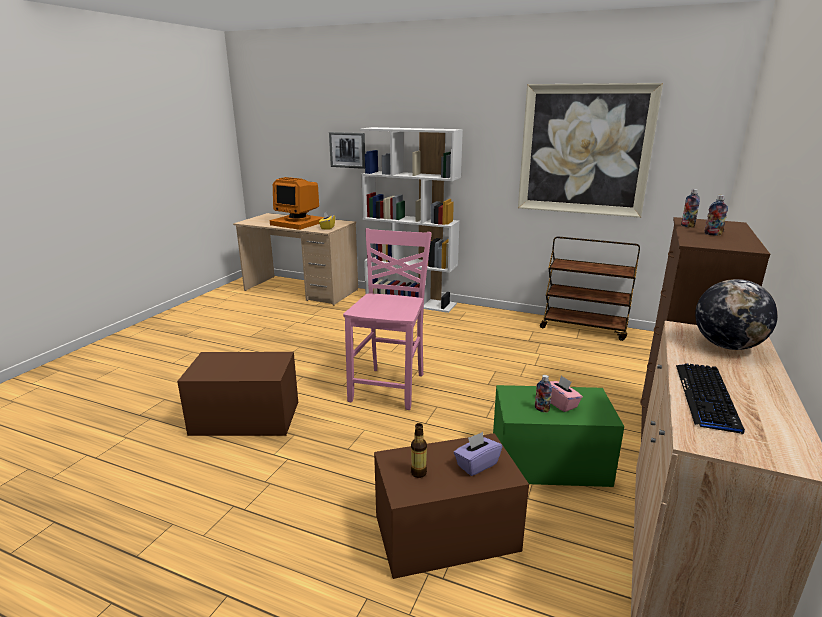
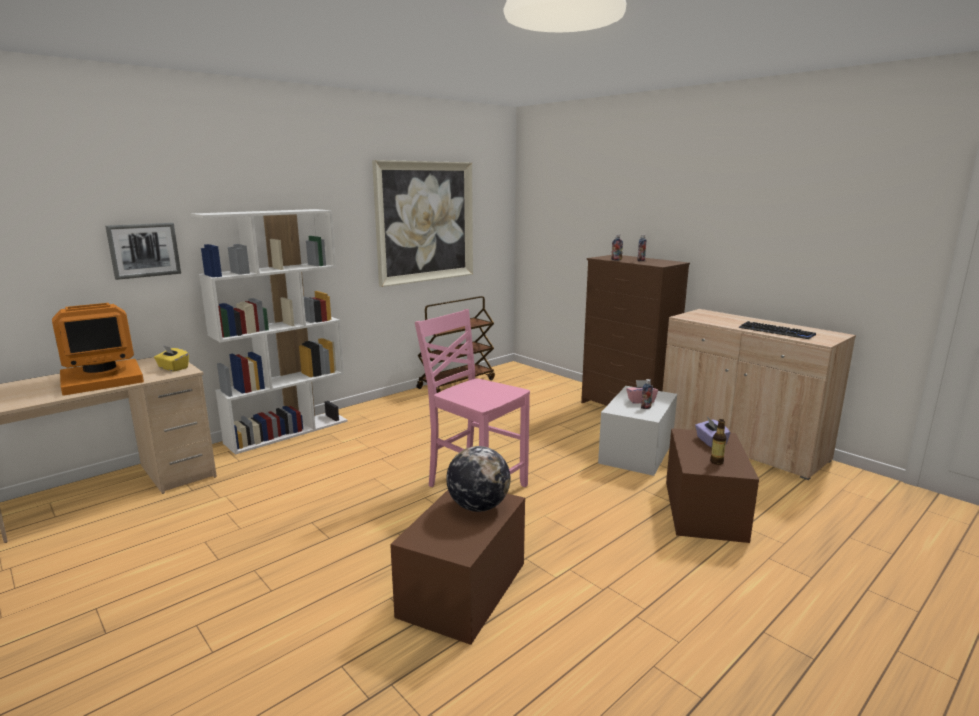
camera: 65 degrees left, 5 degrees down
green storage box [493,385,624,487] -> white storage box [598,386,677,476]
globe [695,279,778,350] -> globe moved to [446,446,510,512]

